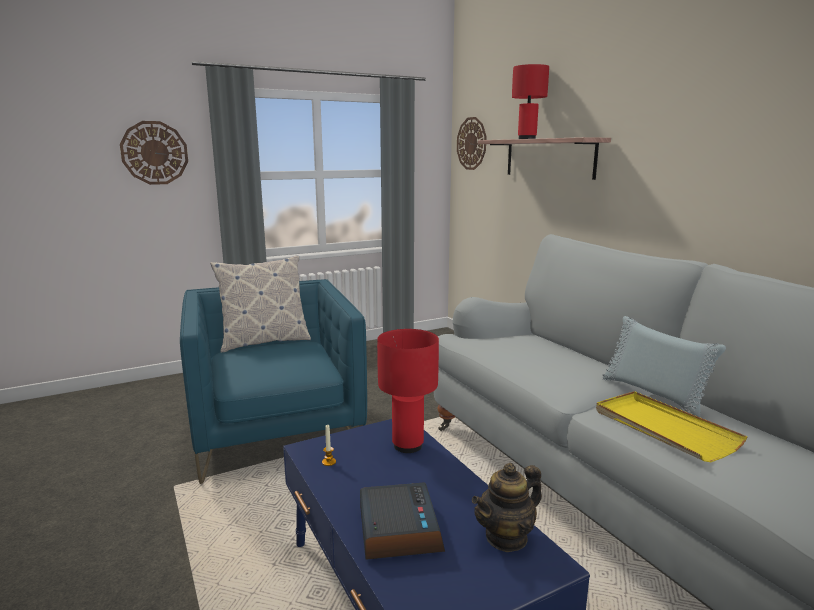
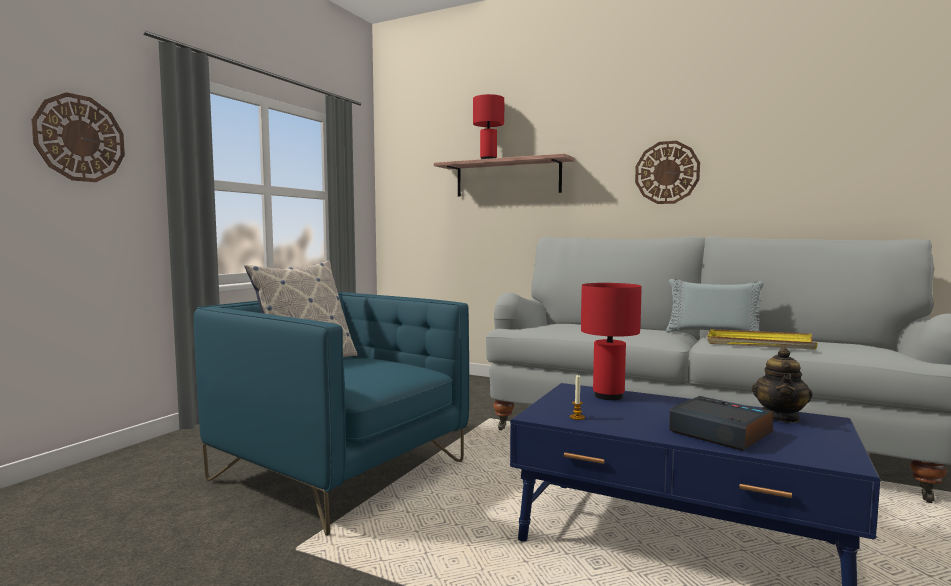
camera: 35 degrees left, 10 degrees down
wall clock [457,117,486,170] -> wall clock moved to [635,141,700,204]

